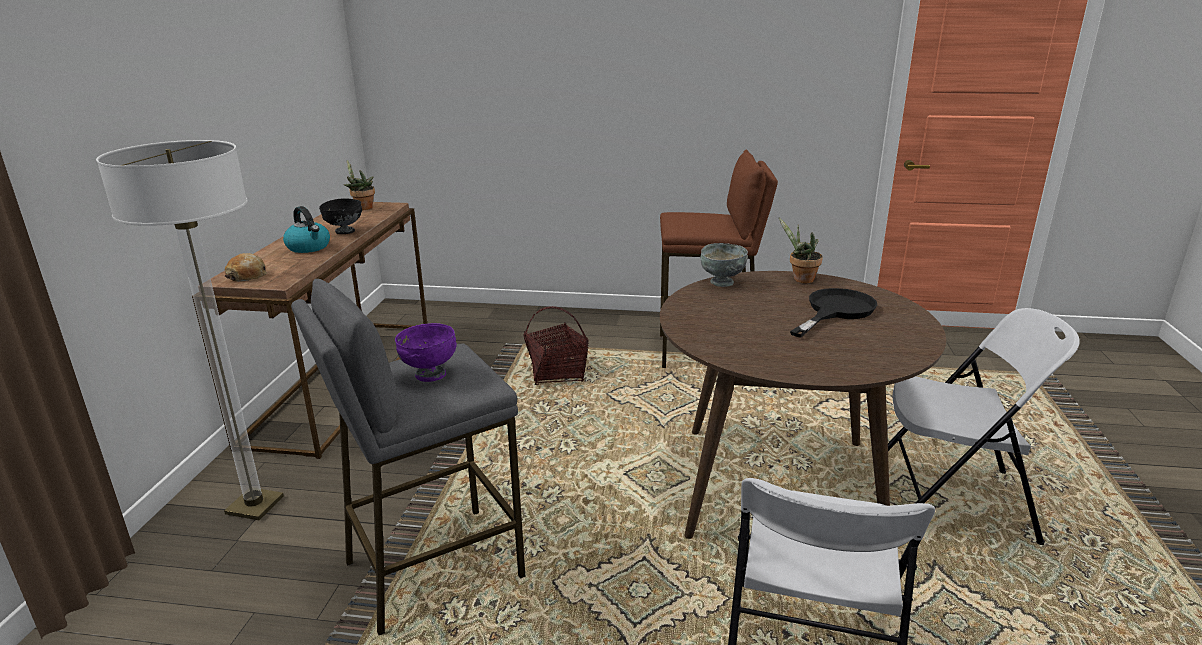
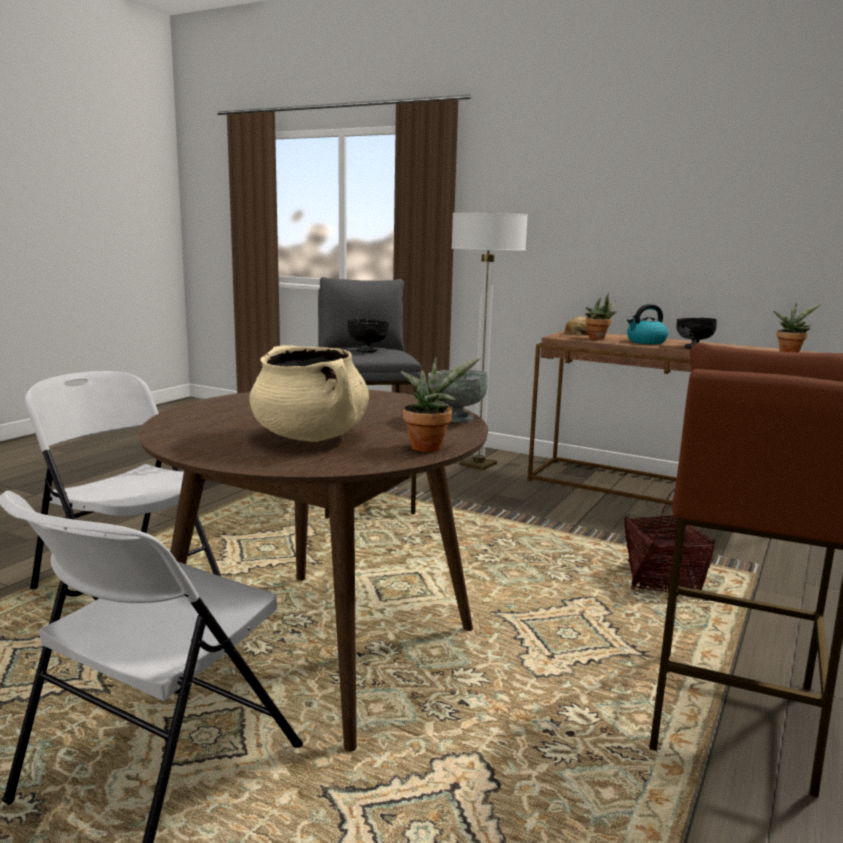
camera: 110 degrees right, 10 degrees down
purple bowl [395,323,457,382] -> black bowl [348,319,389,353]
black frying pan [790,288,877,338] -> beige cooking pot [250,345,369,442]
none -> potted plant [586,293,618,340]

